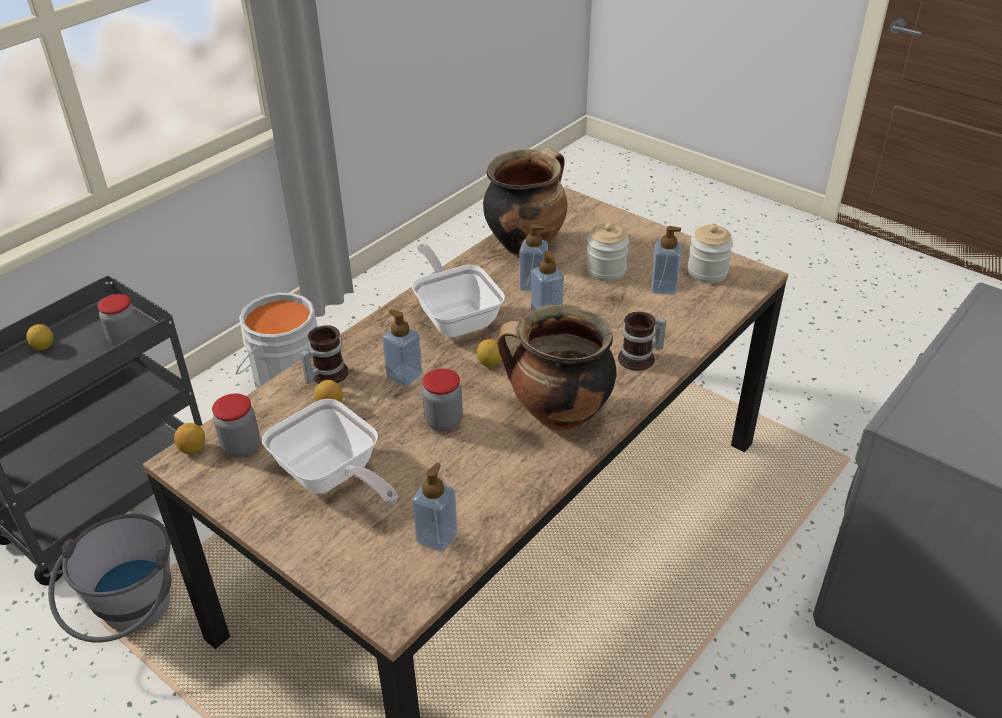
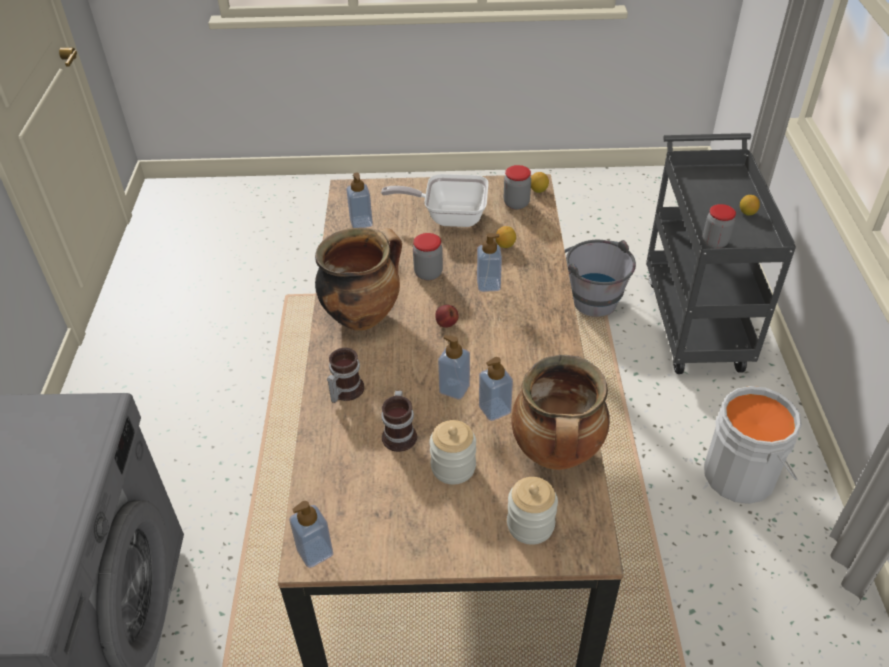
camera: 140 degrees right, 5 degrees up
mug [300,325,348,384] -> mug moved to [381,391,417,452]
frying pan [412,244,505,338] -> none
lemon [477,339,502,367] -> apple [435,305,459,328]
soap dispenser [651,226,681,295] -> soap dispenser moved to [289,501,333,568]
jar [687,224,733,283] -> jar moved to [507,477,558,545]

